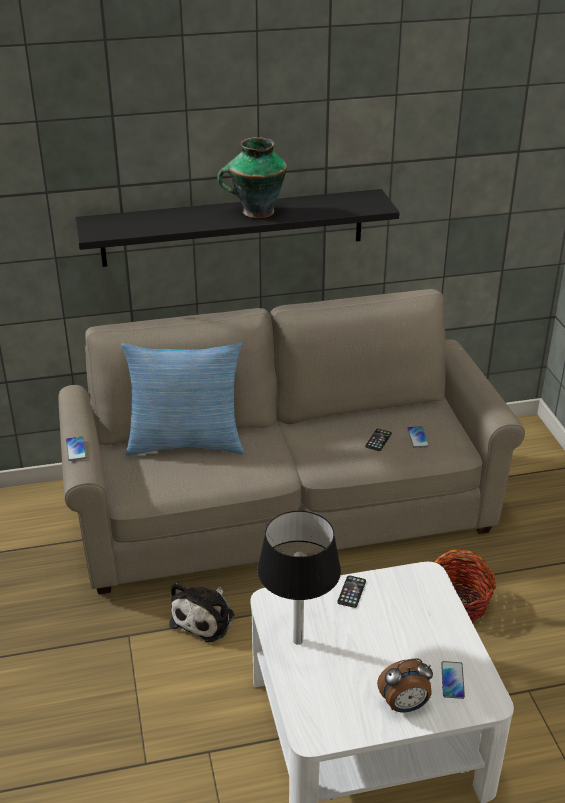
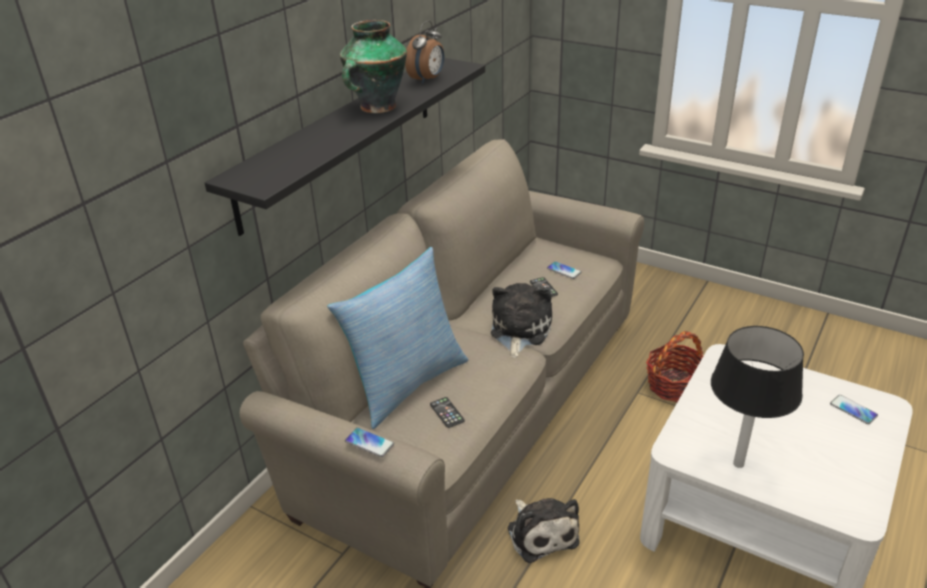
camera: 45 degrees left, 0 degrees up
phone [337,575,366,608] -> phone moved to [430,397,465,428]
alarm clock [377,658,433,712] -> alarm clock moved to [405,21,444,84]
none -> plush toy [491,283,552,358]

